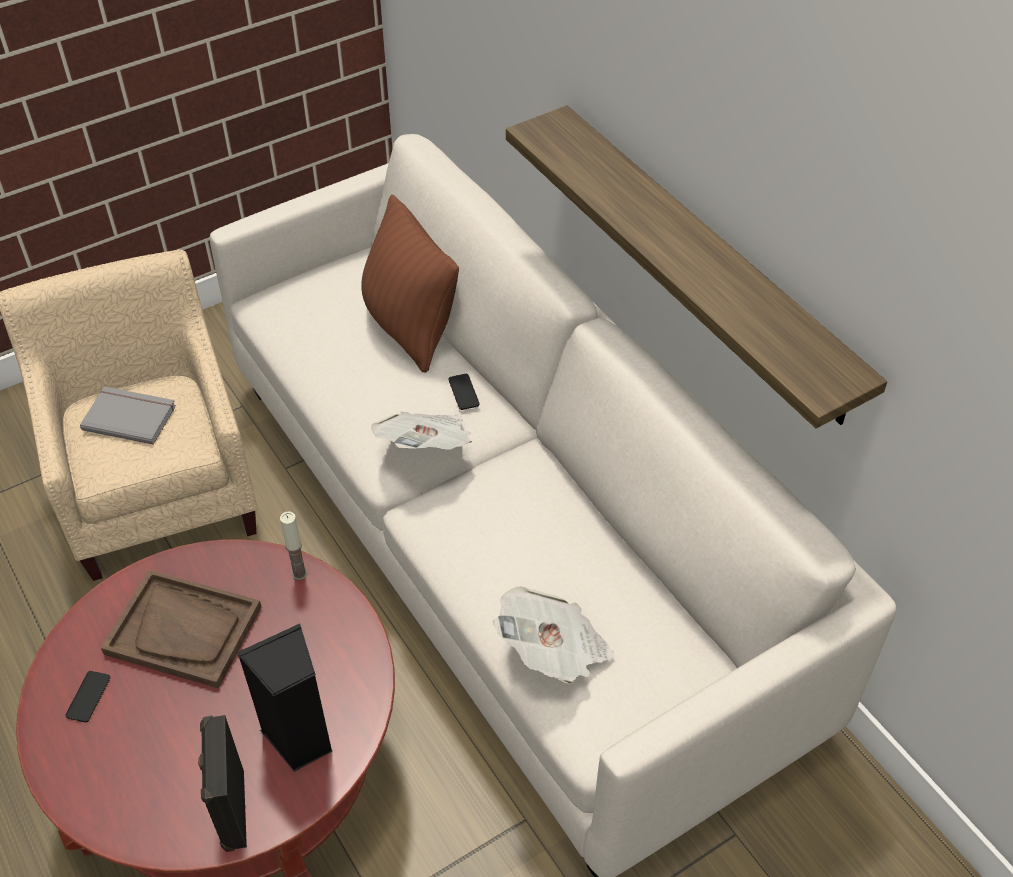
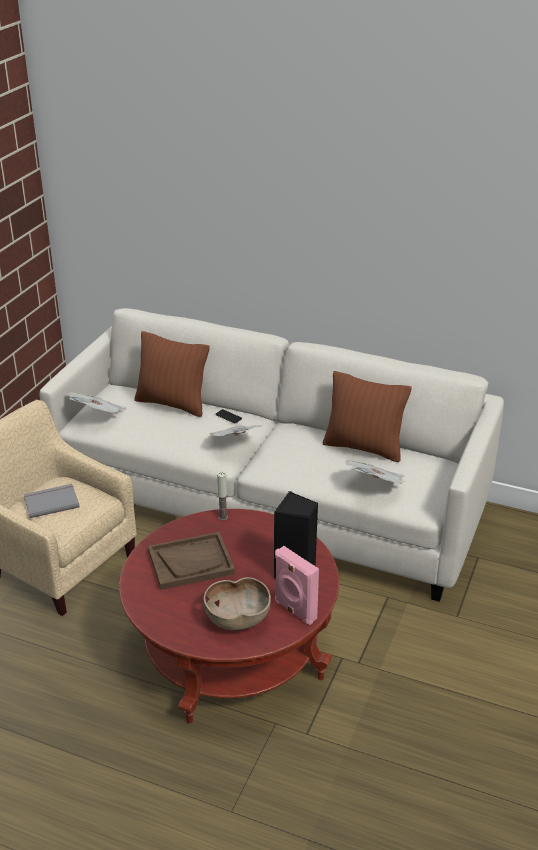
camera: 35 degrees left, 15 degrees down
phone [65,671,110,722] -> none
black speaker [198,715,247,852] -> pink speaker [275,546,319,625]
shelf [506,105,887,429] -> none
none -> newspaper [66,392,126,413]
none -> brown bowl [204,577,271,630]
none -> brown pillow [323,371,412,462]

